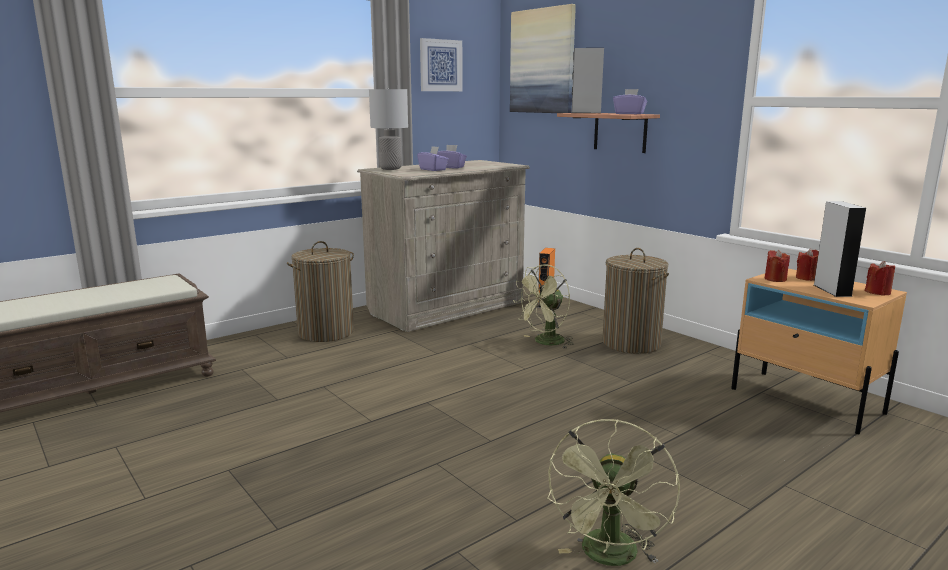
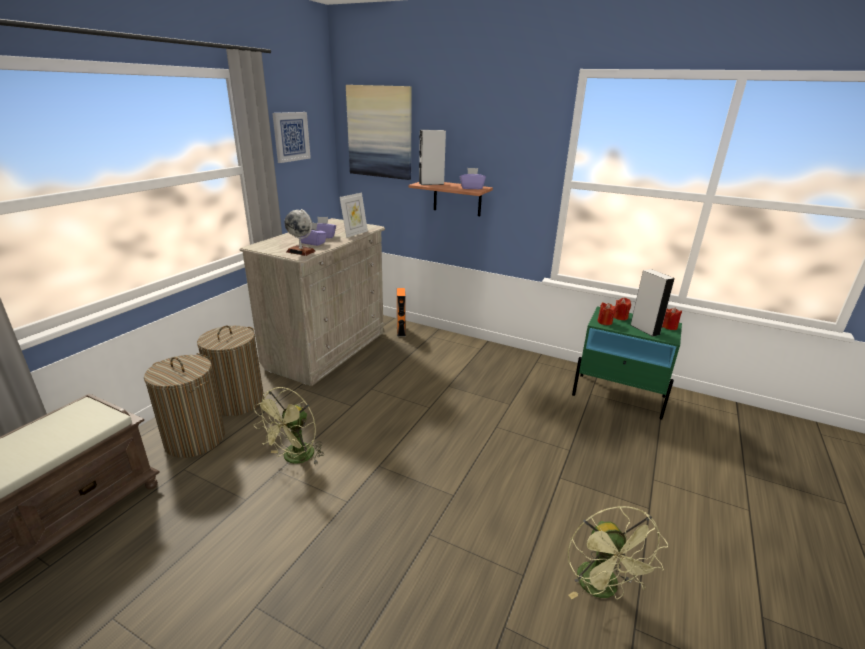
camera: 25 degrees left, 10 degrees up
grey table lamp [369,88,408,170] -> none
green fan [513,264,574,348] -> green fan moved to [253,387,324,465]
laundry basket [602,248,669,354] -> laundry basket moved to [144,355,225,458]
beige nightstand [731,269,907,434] -> green nightstand [572,306,682,420]
none -> globe [284,209,316,256]
none -> picture frame [339,192,368,238]

